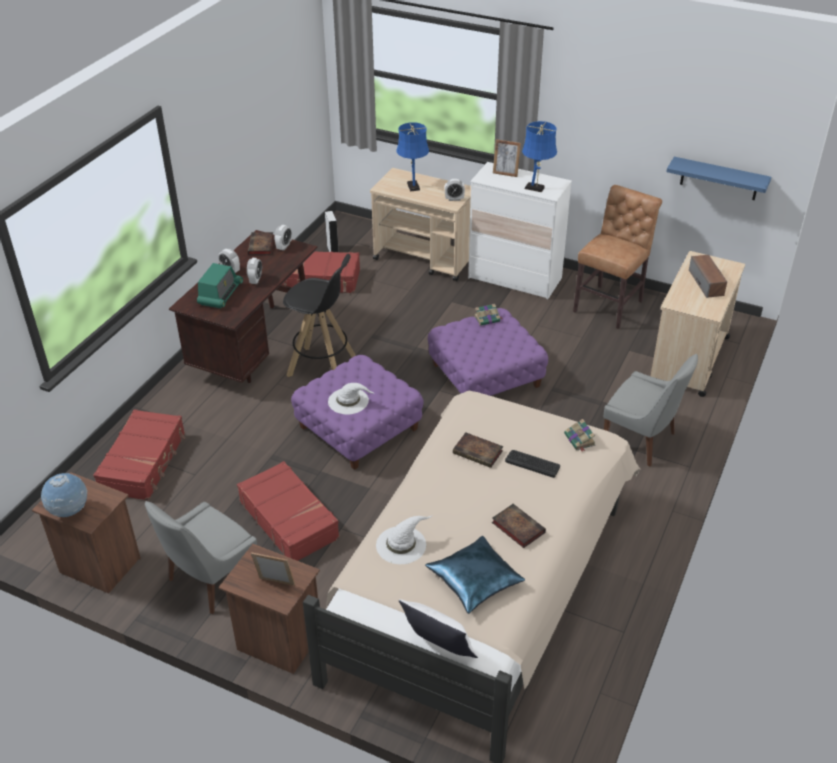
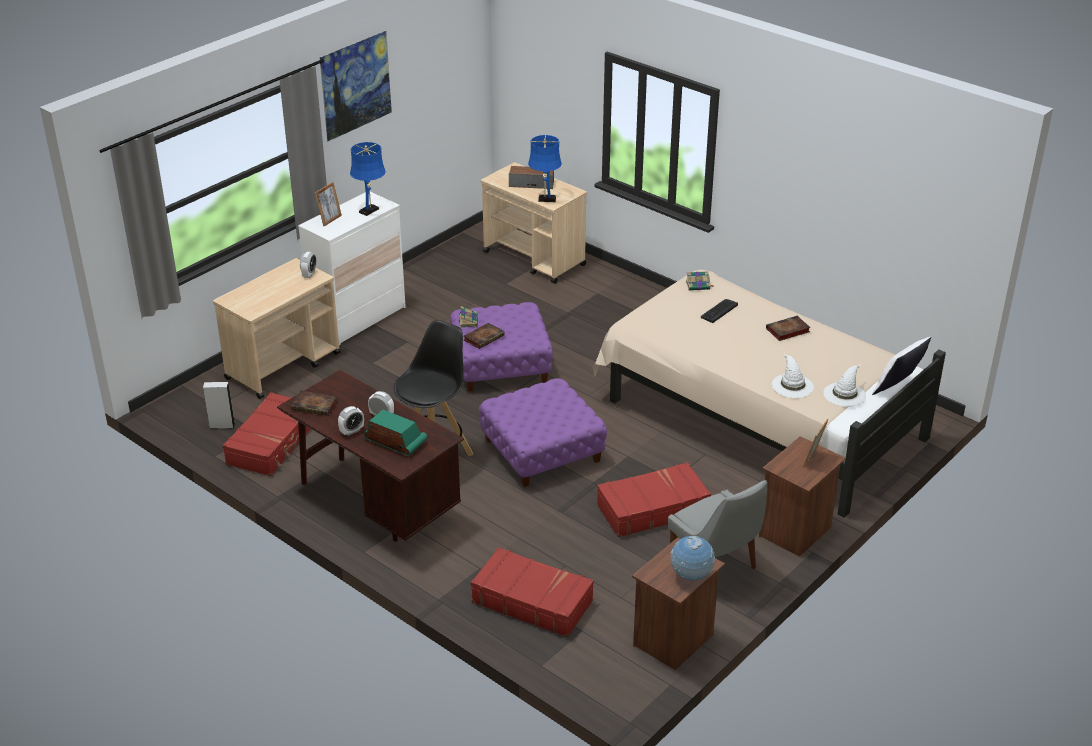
camera: 75 degrees left, 5 degrees down
alarm clock [274,225,292,251] -> none
white hat [328,383,373,414] -> white hat moved to [824,364,866,407]
blue table lamp [397,122,429,191] -> blue table lamp moved to [528,135,562,202]
blue pillow [425,536,525,614] -> none
book [453,432,503,468] -> book moved to [464,323,505,349]
brown chair [573,185,662,329] -> none
grey chair [604,354,698,467] -> none
blue shelf [666,157,772,200] -> none
none -> picture [320,31,392,142]

